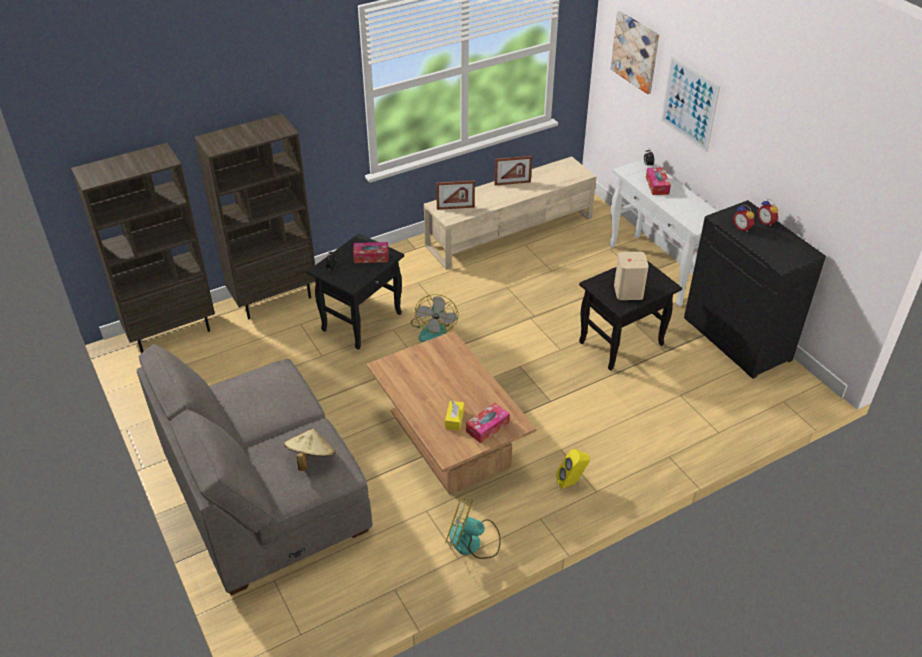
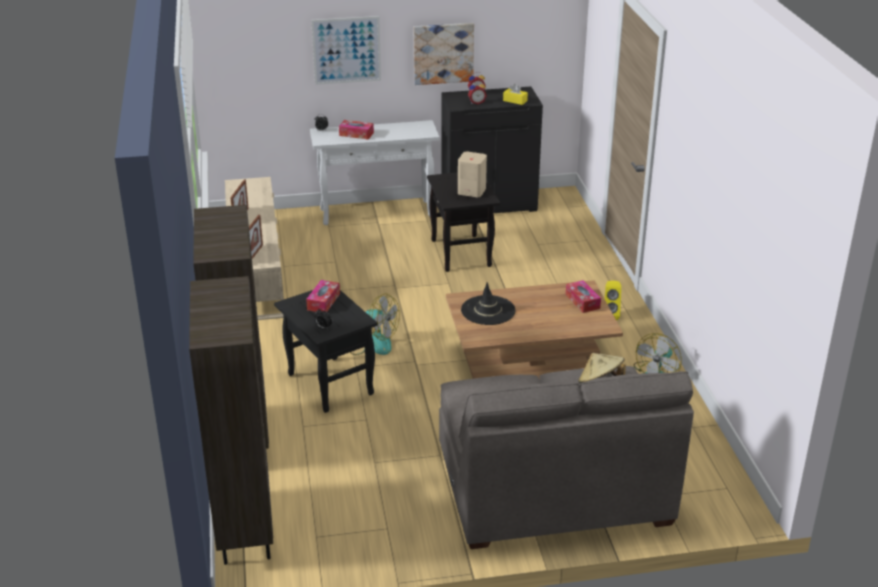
camera: 70 degrees left, 10 degrees down
yellow tissue box [445,401,464,431] -> yellow tissue box moved to [503,84,528,105]
picture [611,11,659,94] -> picture moved to [414,23,474,85]
none -> black hat [461,282,515,325]

